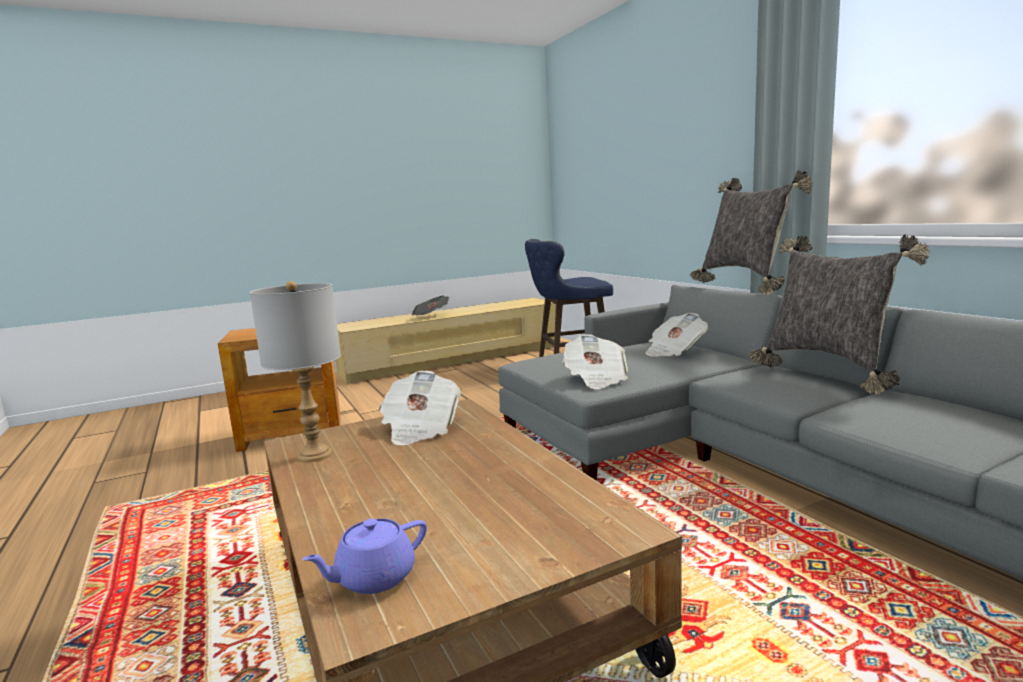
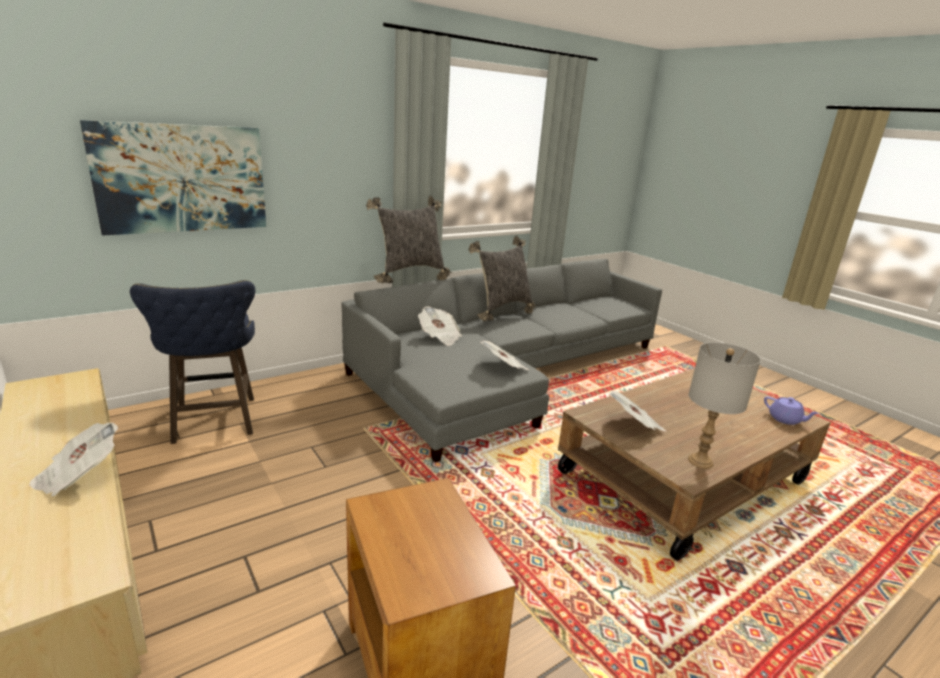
camera: 100 degrees left, 10 degrees up
none -> picture [80,120,266,236]

